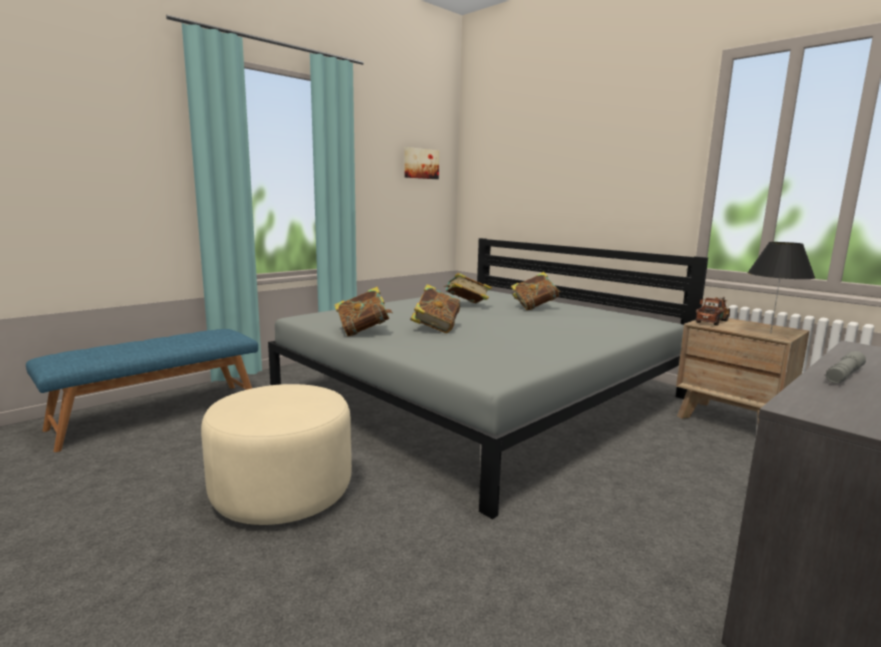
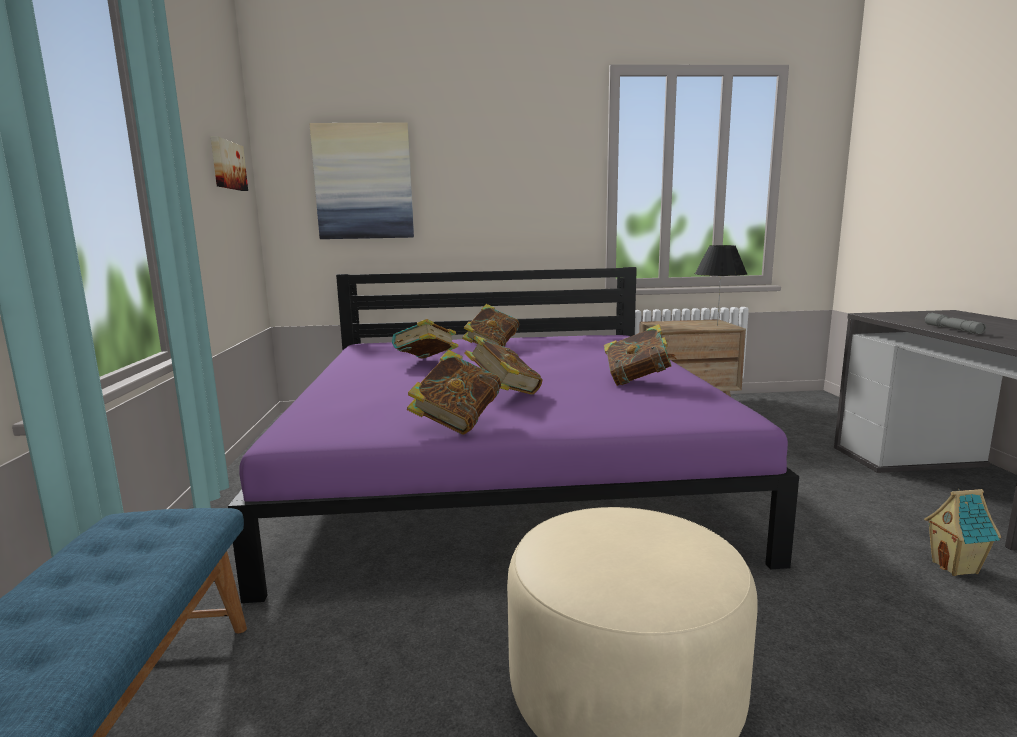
camera: 50 degrees left, 0 degrees up
grey bed [268,238,708,519] -> purple bed [228,267,799,603]
toy truck [696,297,730,326] -> none
none -> picture [310,122,414,239]
none -> book [604,324,677,386]
none -> toy house [924,489,1001,576]

